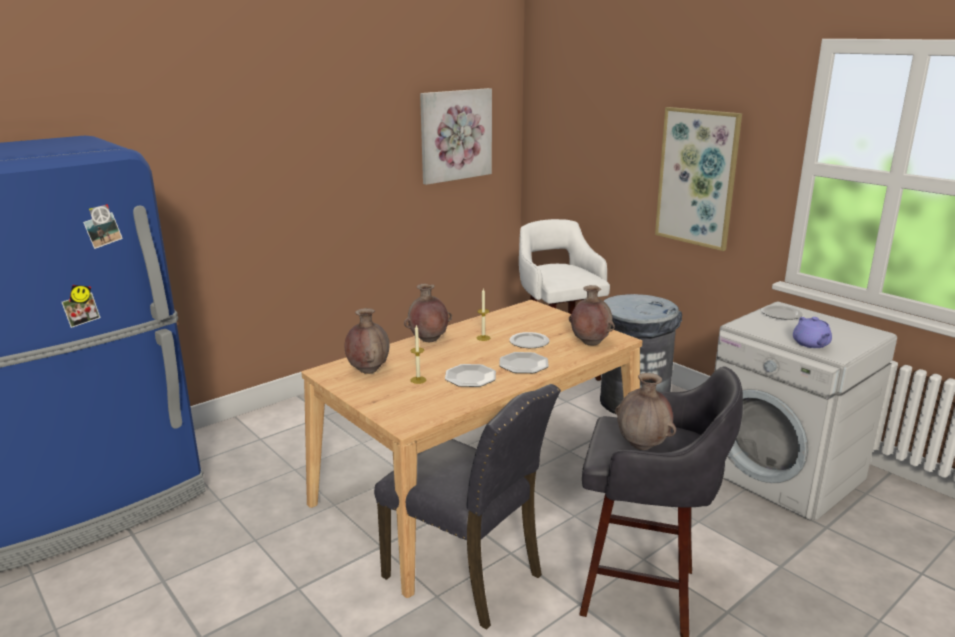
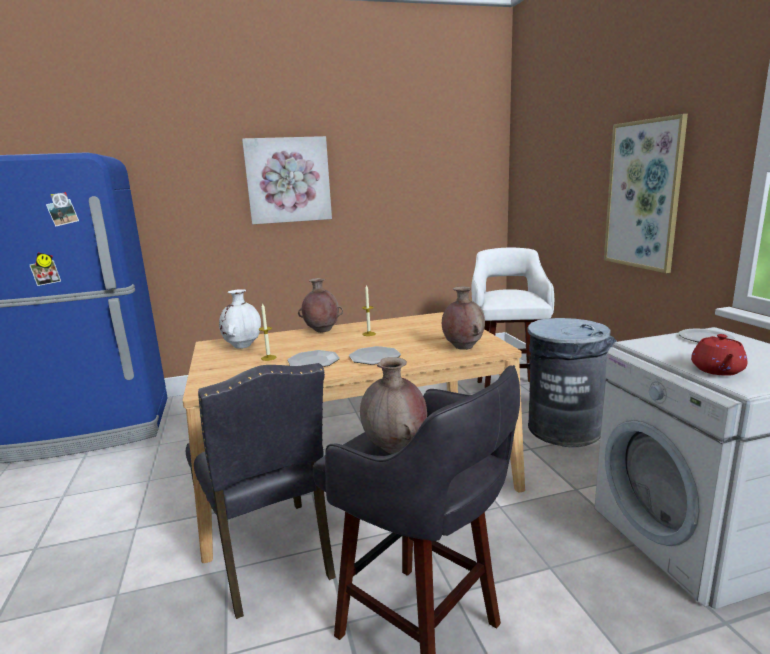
camera: 25 degrees right, 5 degrees down
brown vase [344,308,390,374] -> white vase [219,289,261,349]
picture [420,88,492,185] -> picture moved to [242,136,332,224]
plate [509,332,549,348] -> none
purple teapot [793,317,832,348] -> red teapot [691,334,747,376]

